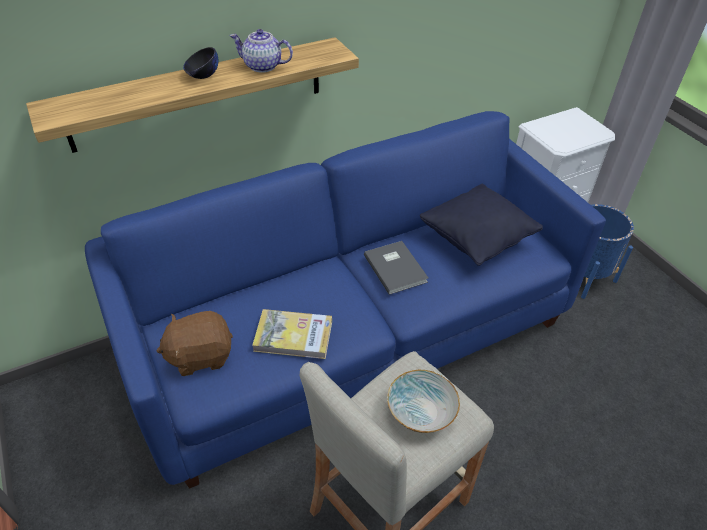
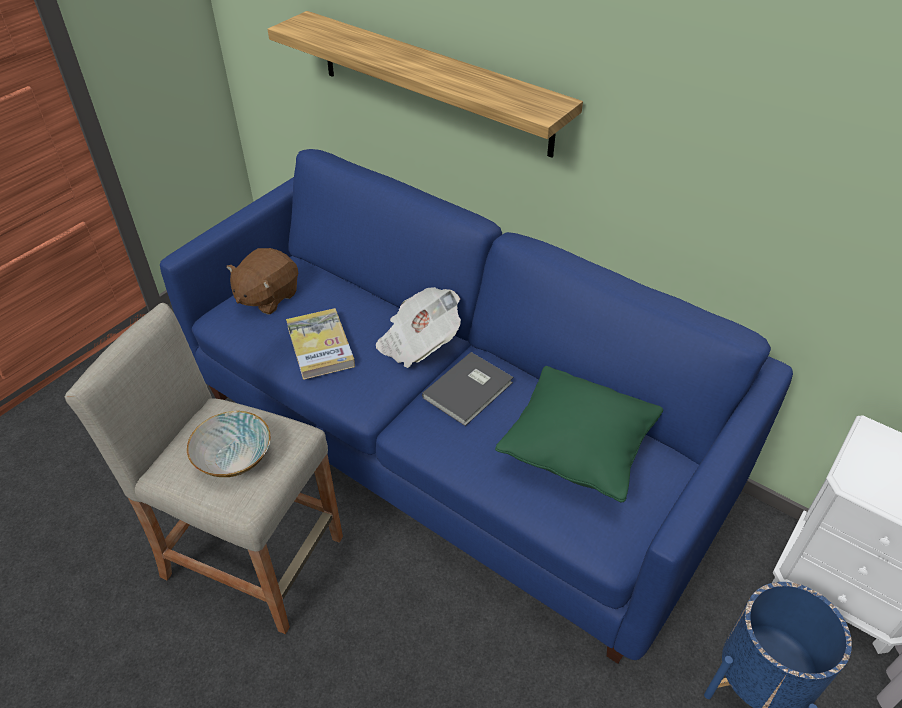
camera: 65 degrees right, 0 degrees up
brown plush toy [157,311,233,376] -> brown plush toy turned 105 degrees counterclockwise [226,248,298,314]
black bowl [183,47,218,79] -> none
teapot [230,29,293,73] -> none
black pillow [420,184,543,266] -> green pillow [495,366,663,502]
none -> newspaper [376,287,461,368]

